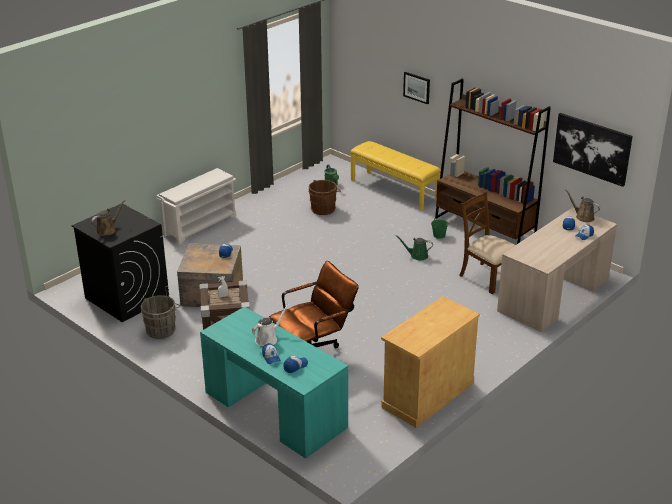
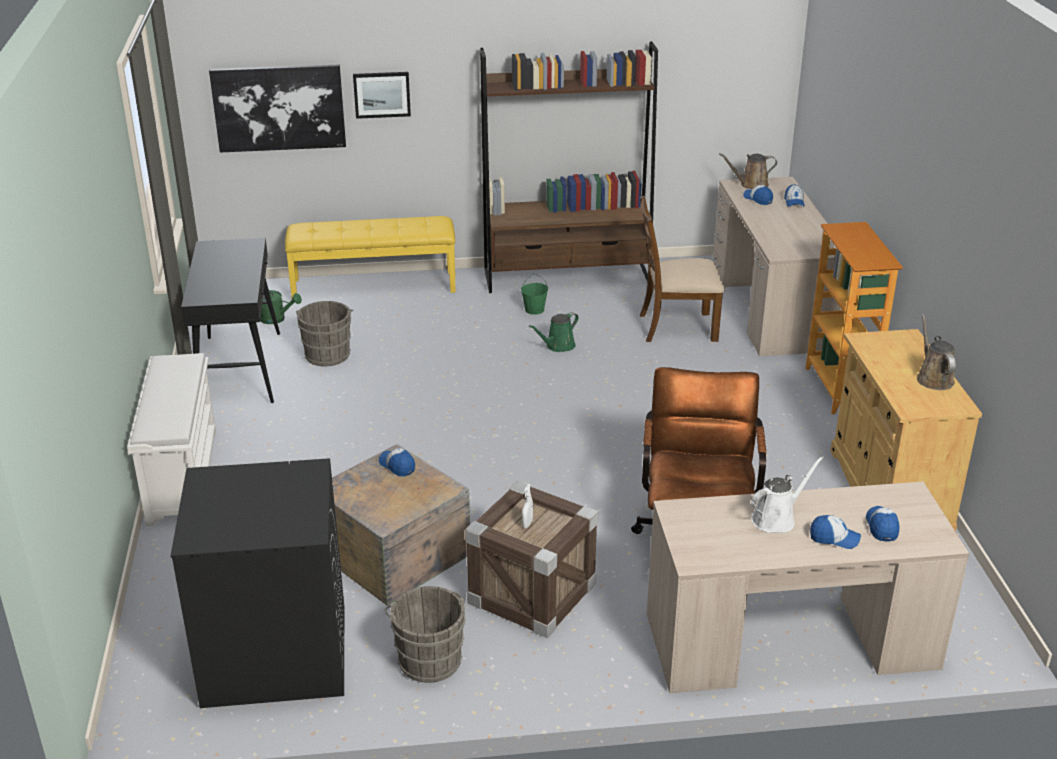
camera: 50 degrees left, 0 degrees up
brown watering can [91,200,125,236] -> brown watering can moved to [917,313,956,390]
turquoise desk [200,307,348,459] -> beige desk [647,482,969,693]
white watering can [252,304,289,346] -> white watering can turned 60 degrees clockwise [751,456,824,533]
brown bucket [309,180,341,215] -> grey bucket [296,301,353,366]
picture [553,113,633,187] -> picture moved to [209,65,346,153]
none -> black console table [181,238,280,403]
none -> bookcase [805,222,903,414]

